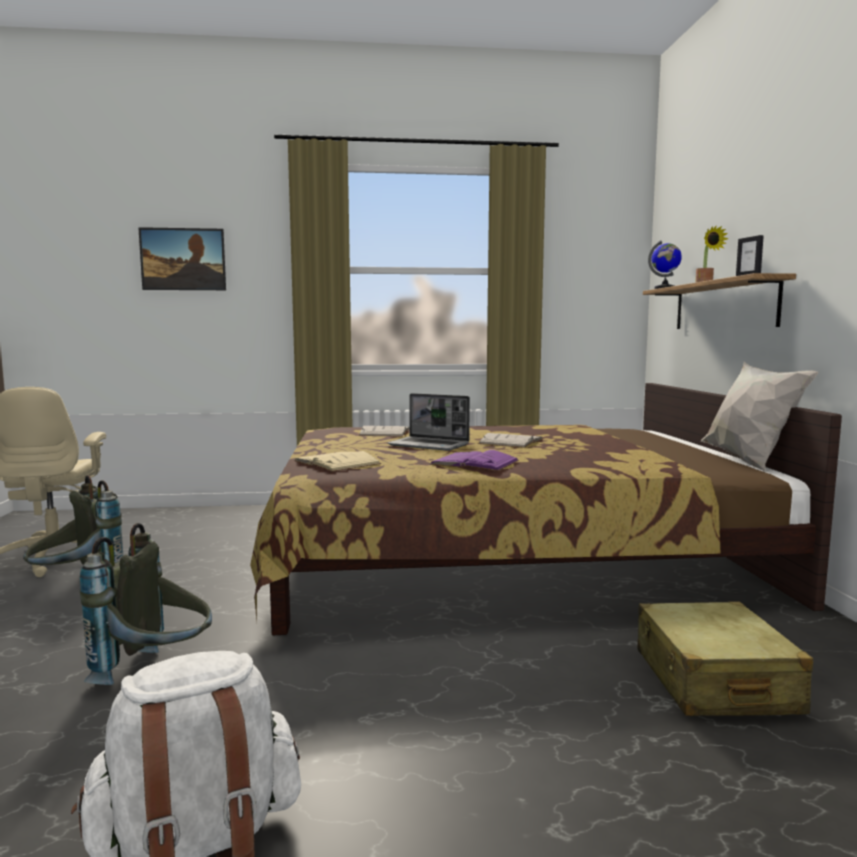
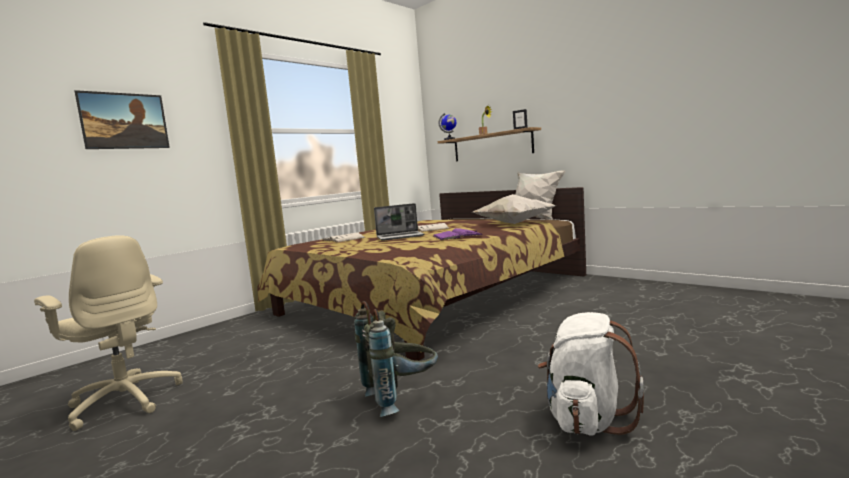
camera: 40 degrees left, 0 degrees up
grey backpack [23,475,123,569] -> none
beige book [294,451,381,472] -> none
beige suitcase [638,602,813,716] -> none
none -> white pillow [473,194,556,224]

